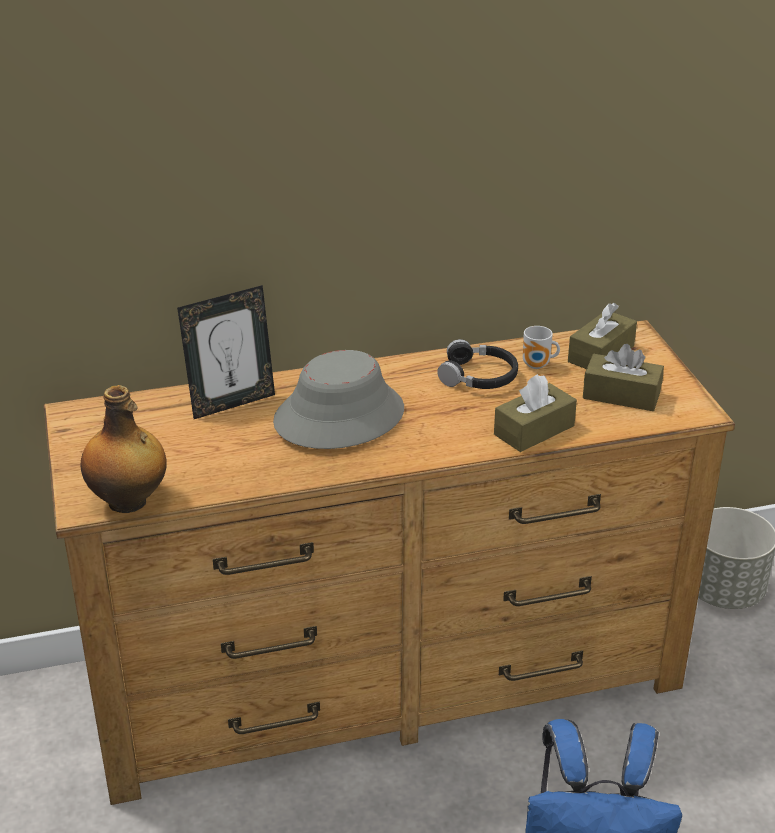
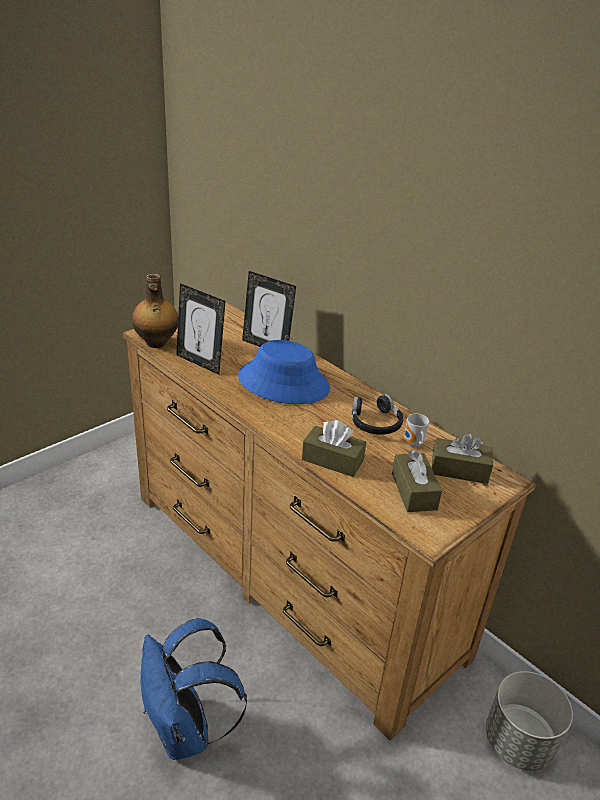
camera: 60 degrees right, 0 degrees up
grey hat [273,350,404,449] -> blue hat [238,340,330,404]
none -> picture frame [176,283,226,375]

